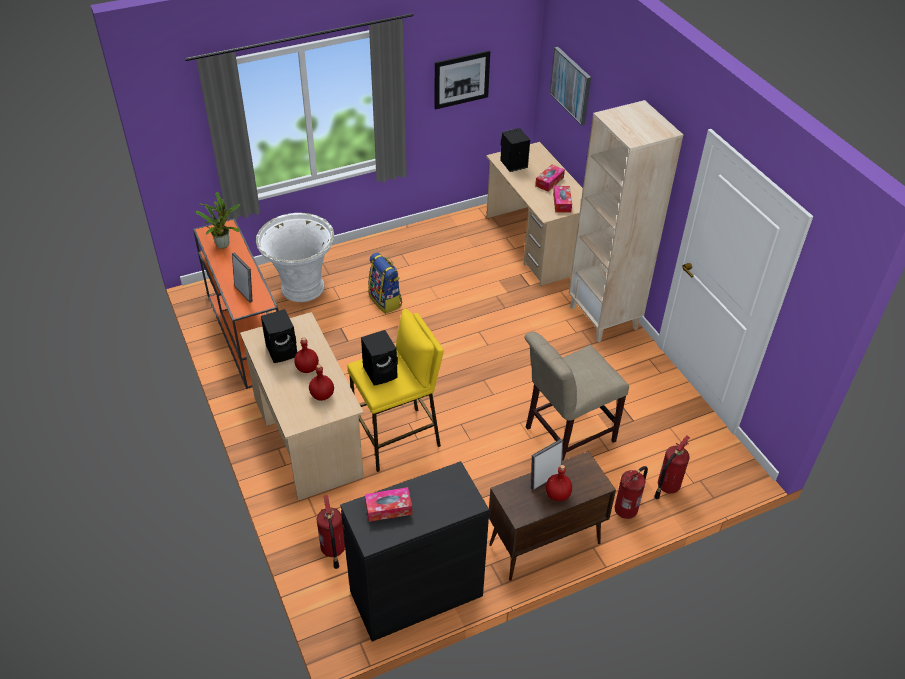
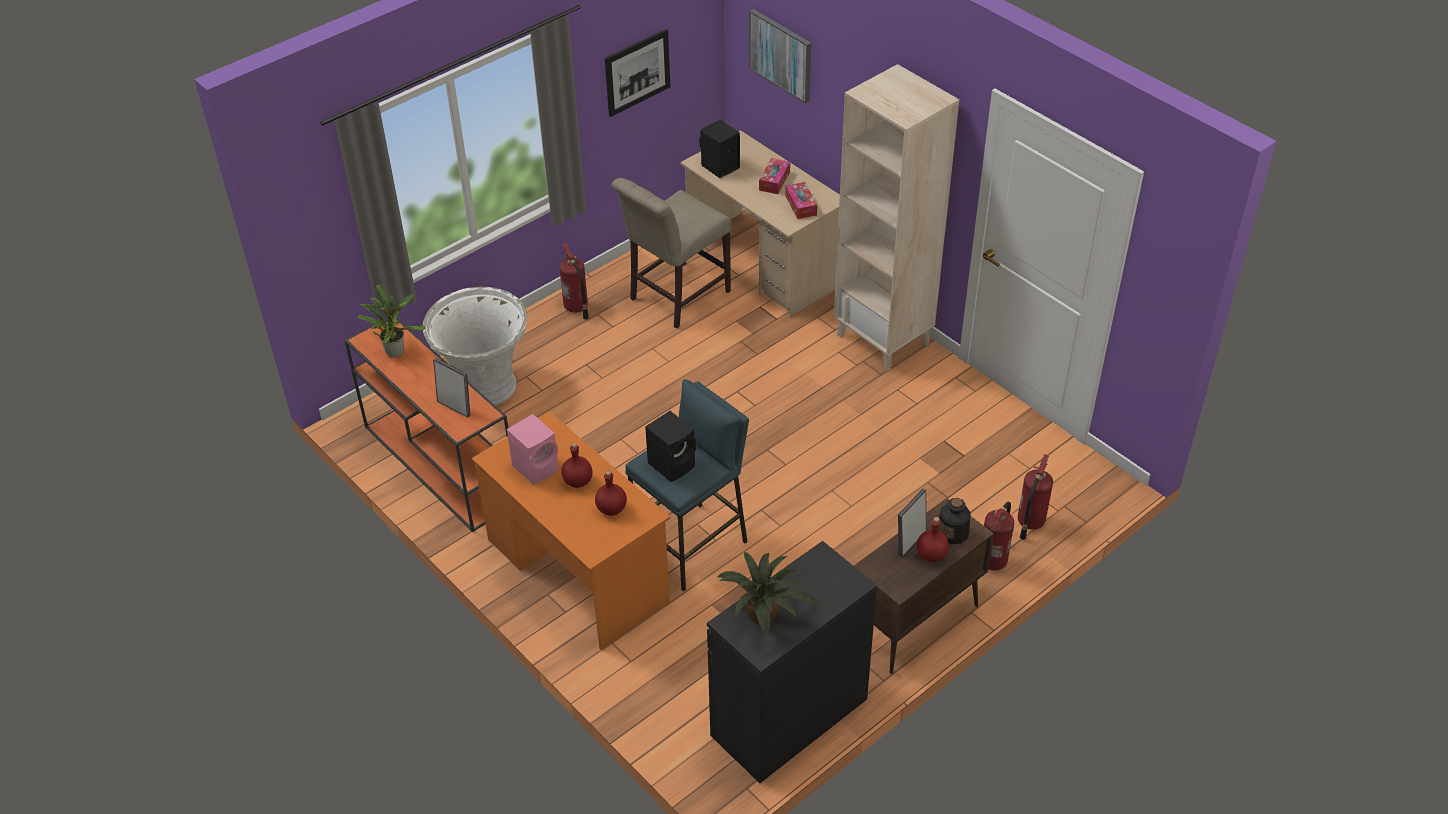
camera: 15 degrees left, 0 degrees up
beige desk [240,312,364,501] -> orange desk [472,412,670,649]
black speaker [261,309,297,363] -> pink speaker [507,414,559,485]
fire extinguisher [317,495,345,569] -> fire extinguisher moved to [559,243,589,320]
yellow stool [347,309,444,472] -> blue stool [625,379,749,592]
tissue box [365,487,412,522] -> potted plant [717,552,819,634]
backpack [368,252,402,314] -> none
beige chair [525,332,629,461] -> beige chair moved to [612,178,732,329]
none -> bottle [938,498,971,544]

